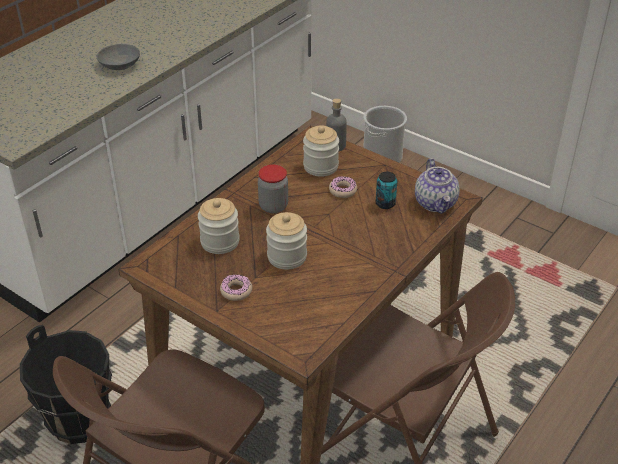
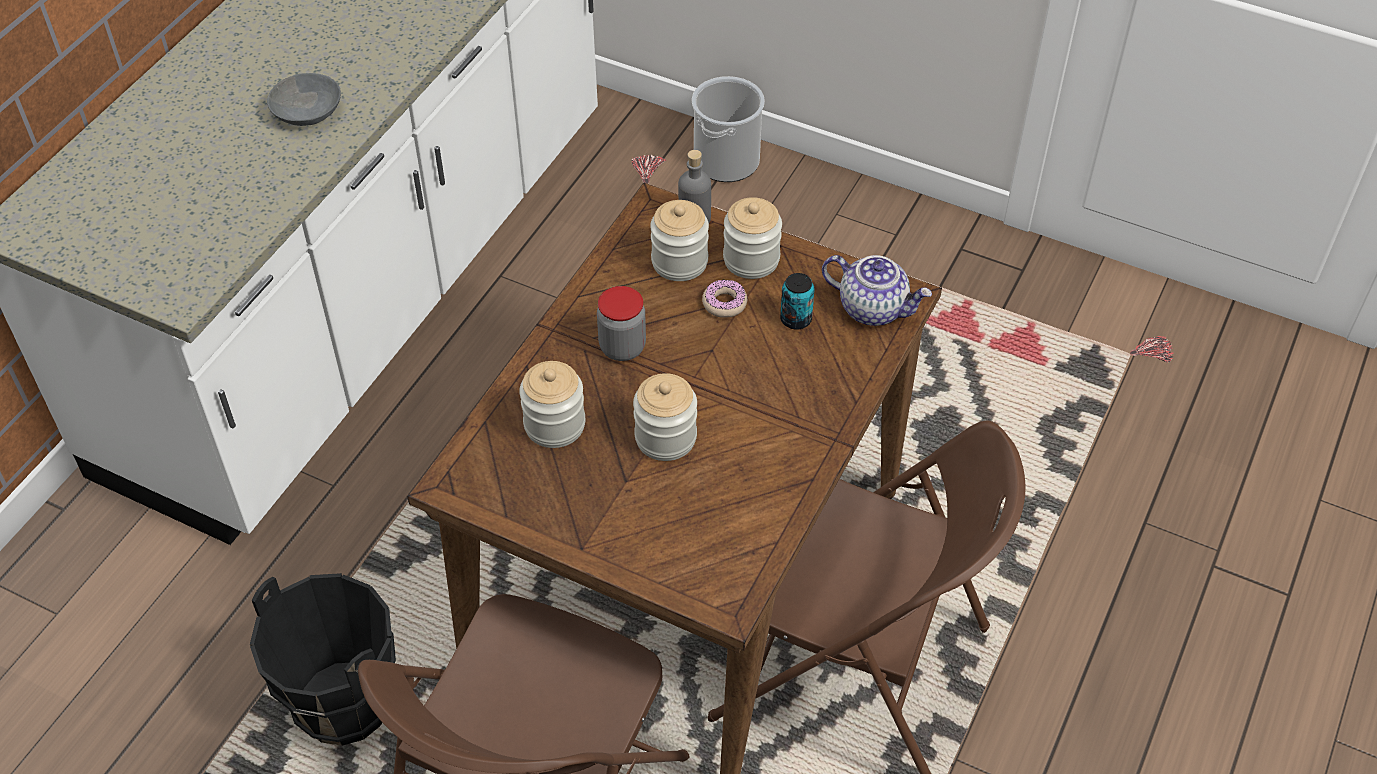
camera: 10 degrees left, 10 degrees up
donut [220,274,252,301] -> none
teapot [415,158,460,214] -> teapot turned 45 degrees counterclockwise [822,255,932,326]
none -> jar [723,197,782,279]

